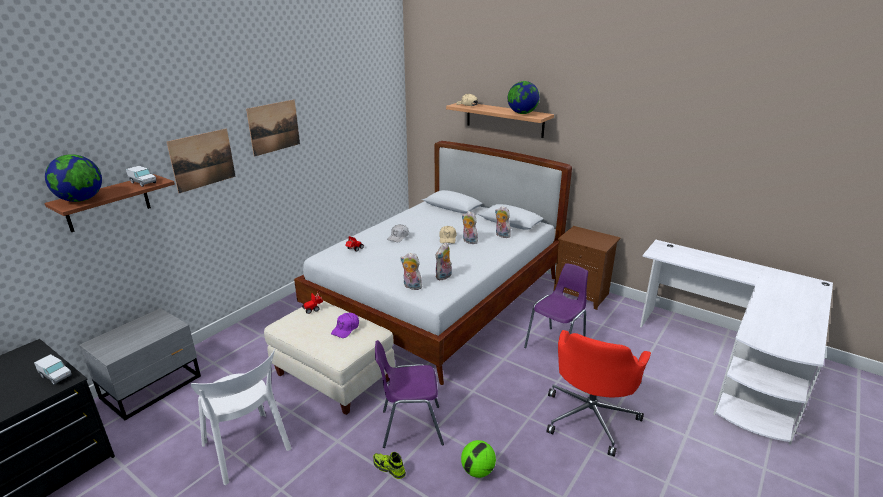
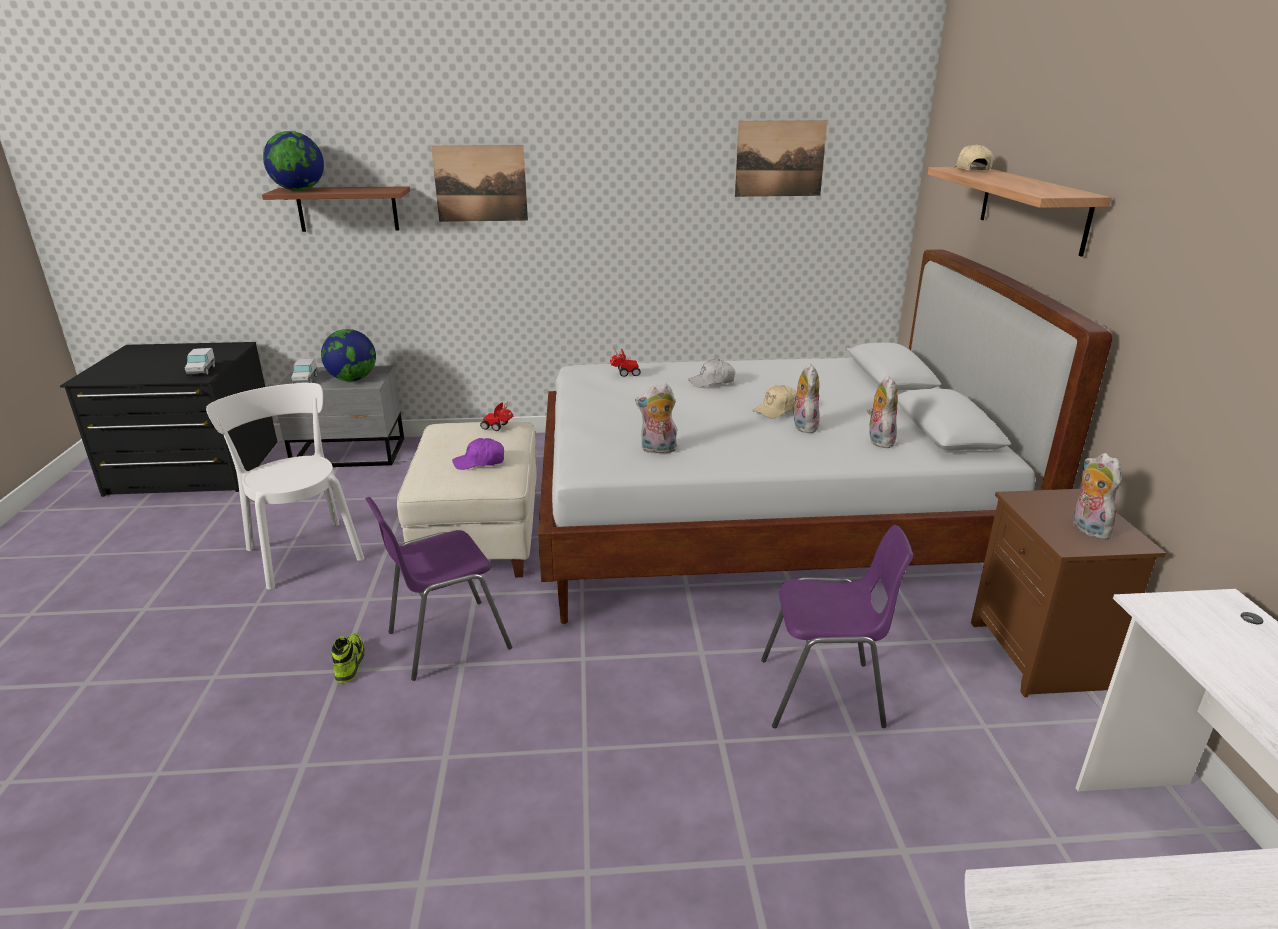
camera: 50 degrees right, 0 degrees up
toy truck [126,166,156,187] -> toy truck moved to [291,358,317,383]
white chair [191,349,292,485] -> white chair turned 135 degrees clockwise [206,383,364,589]
picture [246,100,300,157] -> picture moved to [735,120,827,197]
purple chair [375,340,444,448] -> purple chair turned 75 degrees counterclockwise [365,497,512,681]
plush toy [400,252,422,290] -> plush toy moved to [1071,453,1122,540]
football [461,440,496,478] -> none
globe [508,81,540,114] -> globe moved to [321,329,376,381]
red office chair [546,330,651,457] -> none

